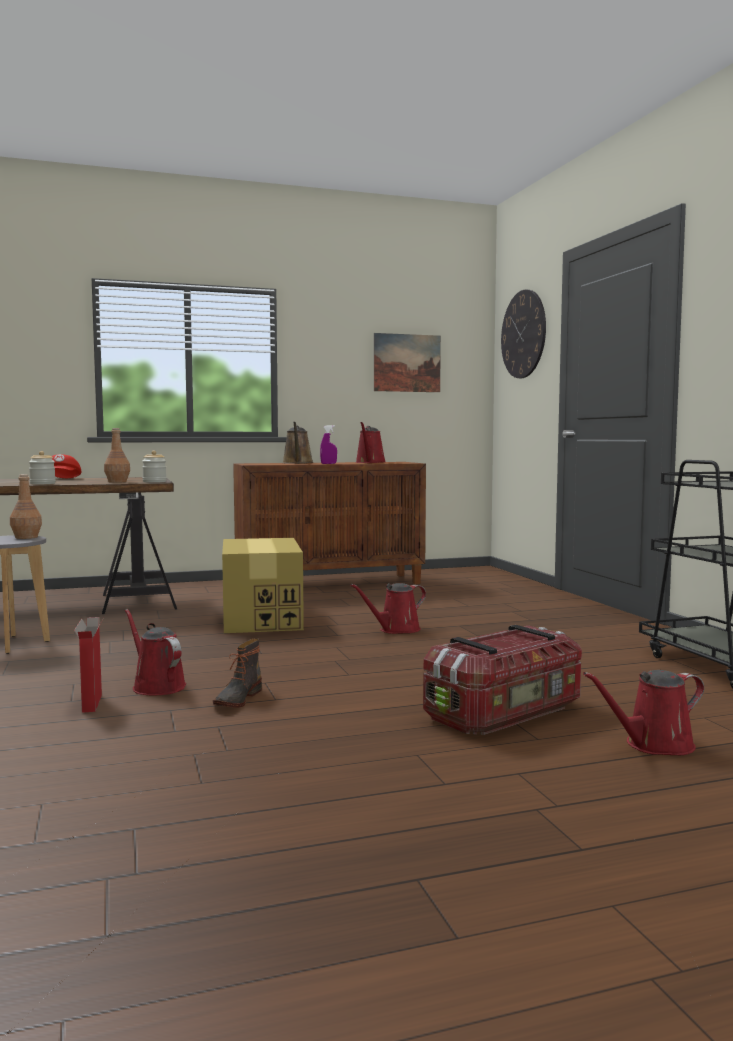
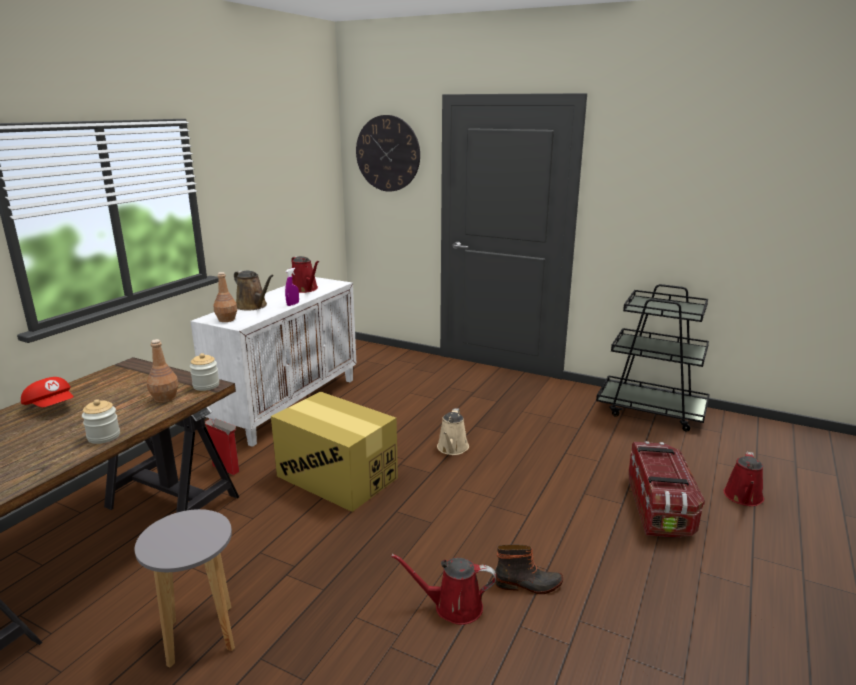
camera: 45 degrees left, 15 degrees up
brown bottle [10,474,42,539] -> brown bottle moved to [213,272,237,322]
cardboard box [74,617,103,713] -> cardboard box moved to [205,418,239,475]
boot [213,639,262,708] -> boot turned 60 degrees counterclockwise [496,545,563,594]
brown cabinet [233,462,426,584] -> white cabinet [190,277,356,447]
red watering can [350,583,426,634] -> beige watering can [437,408,469,455]
picture [374,333,441,392] -> none

